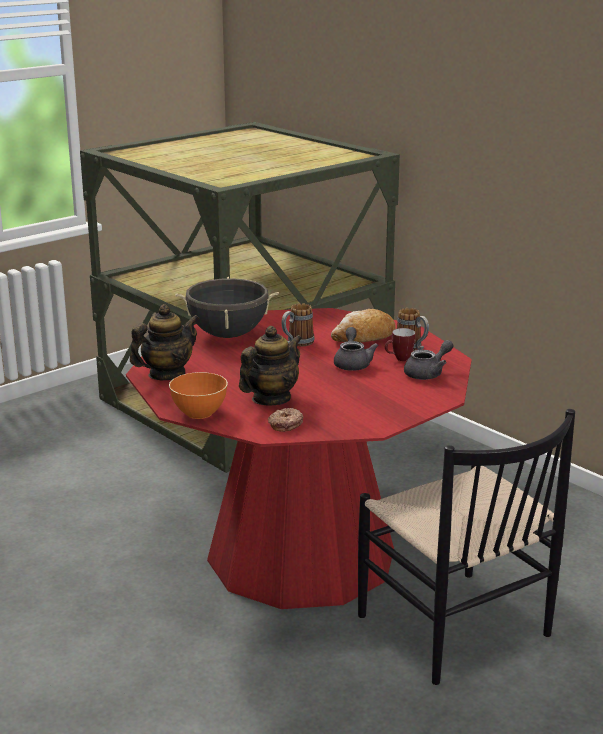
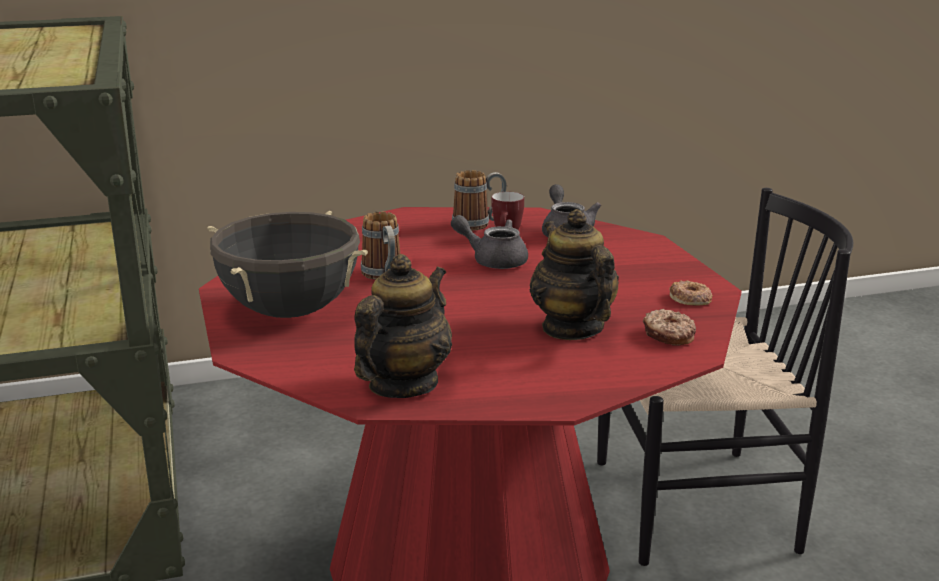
camera: 65 degrees left, 0 degrees up
teapot [130,304,199,380] -> teapot turned 45 degrees clockwise [354,254,452,398]
orange bowl [169,372,228,419] -> none
bread [331,309,396,343] -> none
none -> donut [669,280,713,305]

